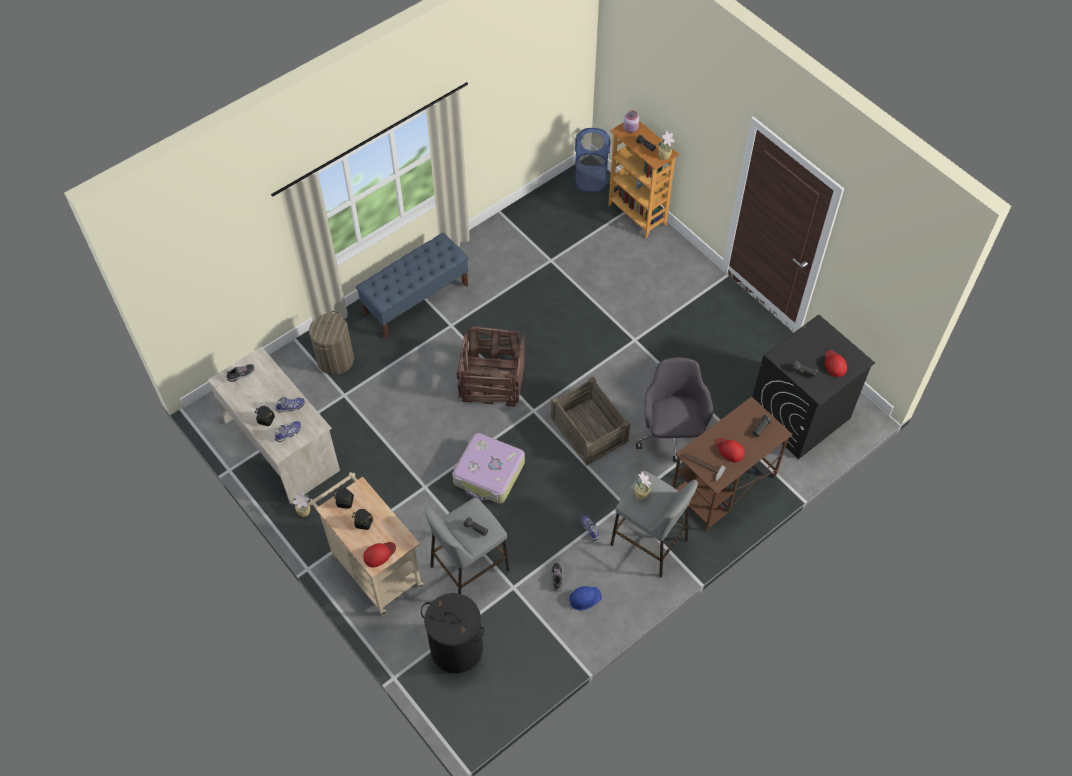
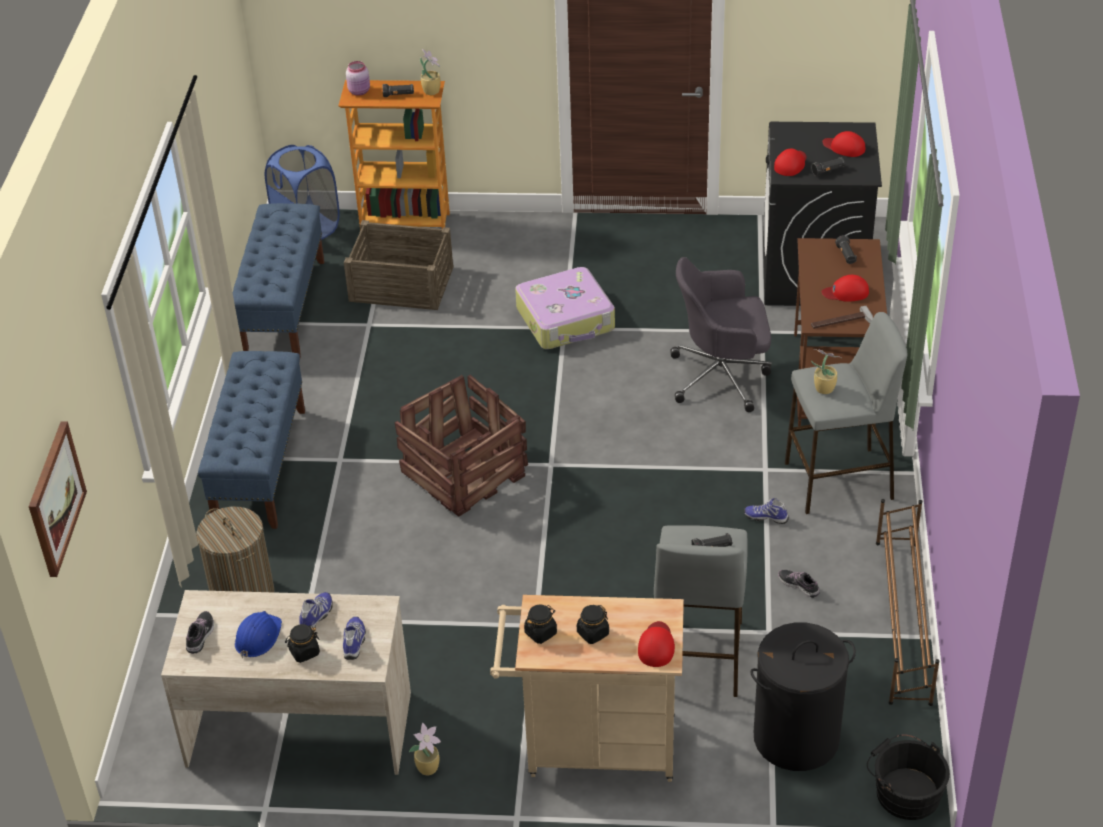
camera: 45 degrees left, 15 degrees down
suitcase [452,433,525,504] -> suitcase moved to [515,267,615,349]
crate [551,377,630,465] -> crate moved to [344,220,454,310]
blue hard hat [568,586,602,611] -> blue hard hat moved to [235,611,282,658]
grey office chair [636,357,713,462] -> grey office chair turned 45 degrees counterclockwise [670,257,772,412]
none -> picture [29,421,87,577]
none -> blue bench [233,203,325,358]
none -> red cap [774,149,807,176]
none -> black bucket [867,734,950,820]
none -> brown shoe rack [876,499,939,706]

